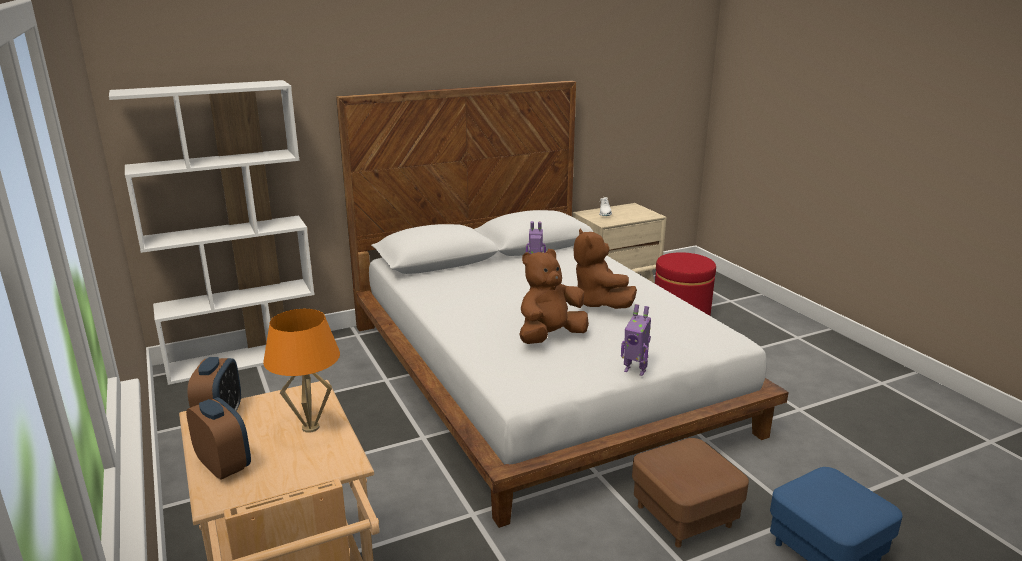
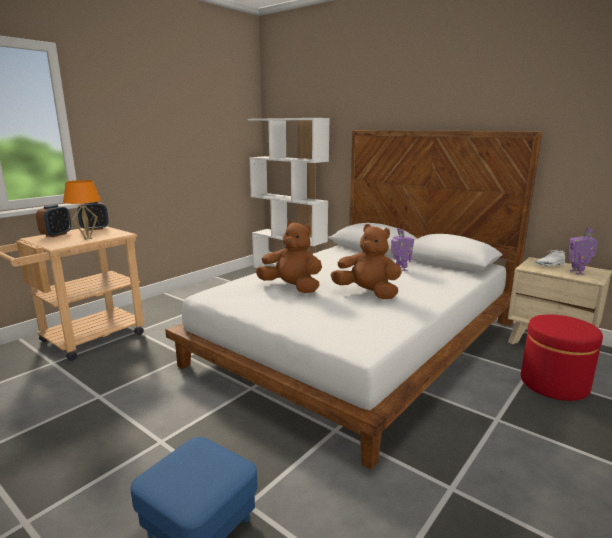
camera: 65 degrees right, 5 degrees down
brown plush toy [573,229,637,309] -> brown plush toy turned 75 degrees clockwise [331,224,402,299]
toy robot [621,304,651,376] -> toy robot moved to [568,227,598,275]
brown ottoman [632,438,749,548] -> none

